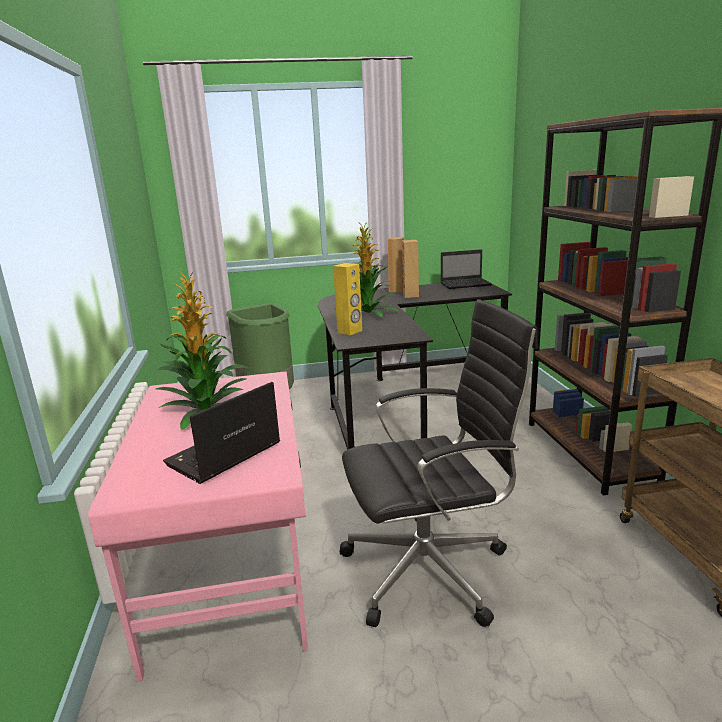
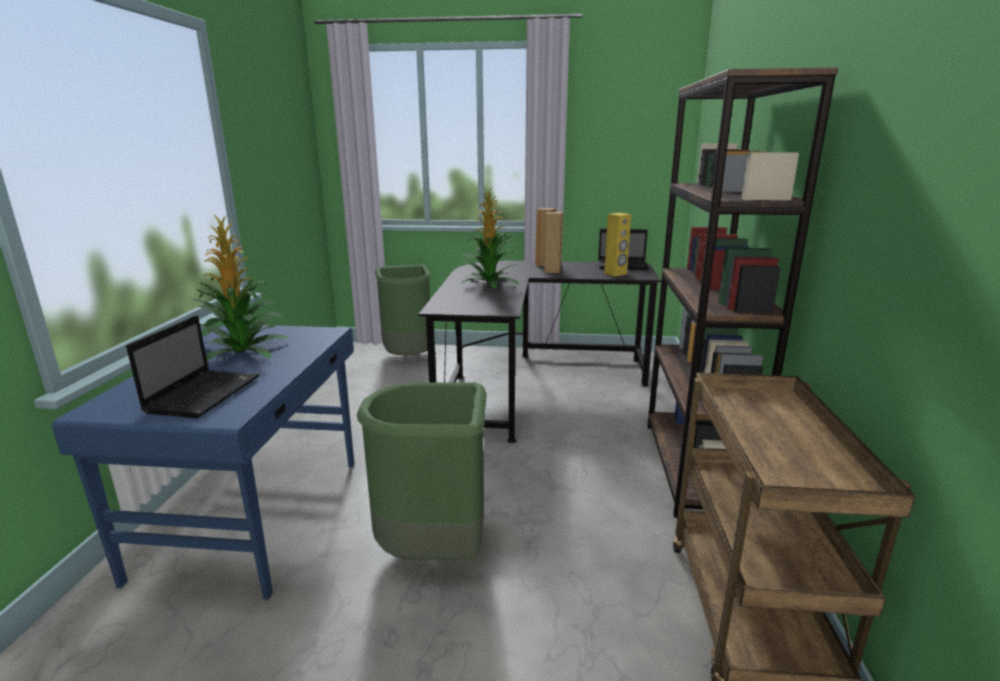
camera: 15 degrees right, 0 degrees up
pink desk [88,371,308,681] -> blue desk [52,325,354,600]
laptop [163,382,280,484] -> laptop turned 135 degrees clockwise [126,315,259,418]
yellow speaker [333,263,362,335] -> yellow speaker moved to [604,213,631,276]
black office chair [340,299,538,627] -> green trash can [357,382,487,560]

